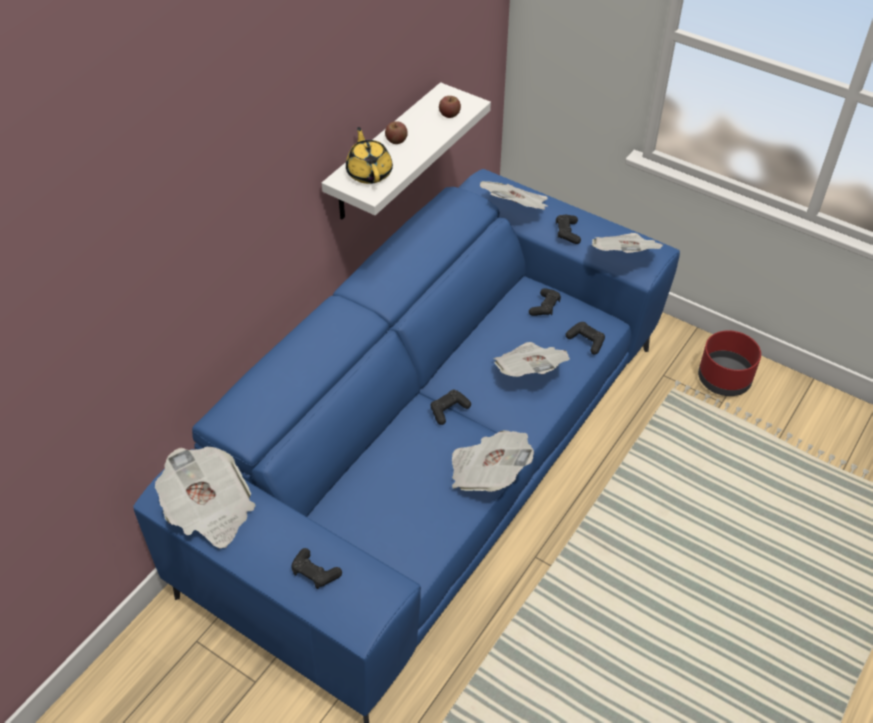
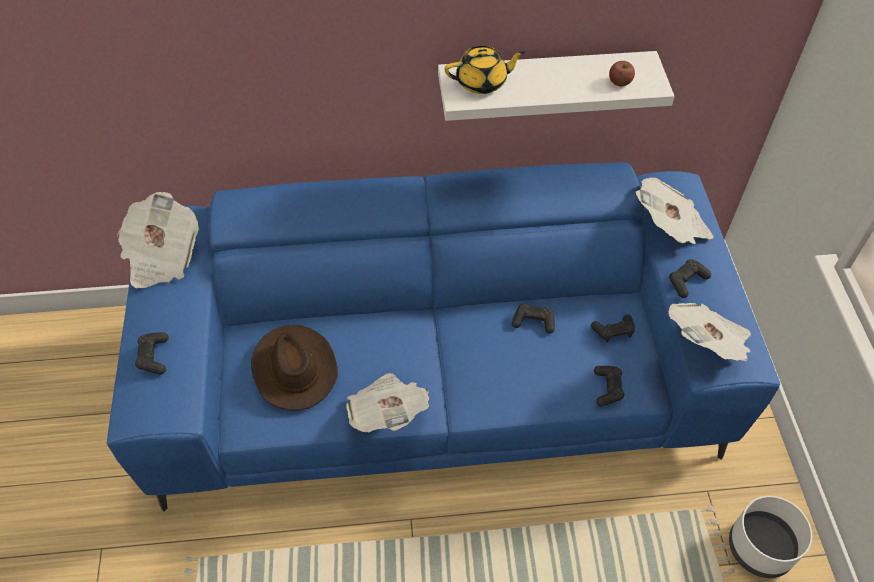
camera: 50 degrees right, 5 degrees up
yellow teapot [346,127,393,184] -> yellow teapot turned 45 degrees clockwise [444,46,525,94]
apple [385,121,408,144] -> none
black game controller [431,390,471,425] -> black game controller moved to [512,304,555,334]
newspaper [493,342,570,377] -> none
red planter [698,330,761,396] -> white planter [729,496,812,578]
none -> brown hat [251,325,338,410]

